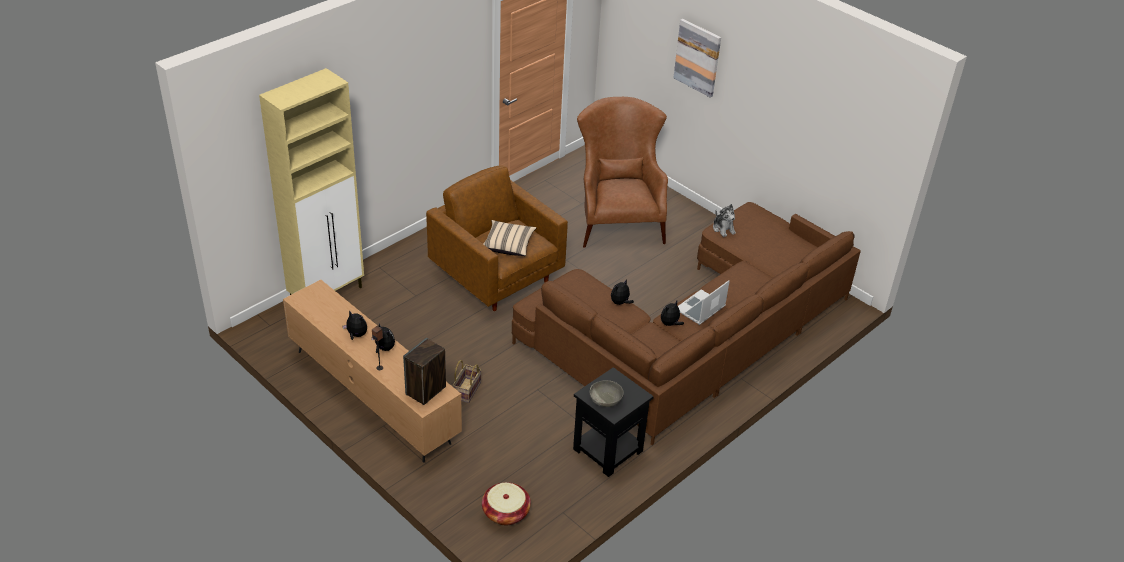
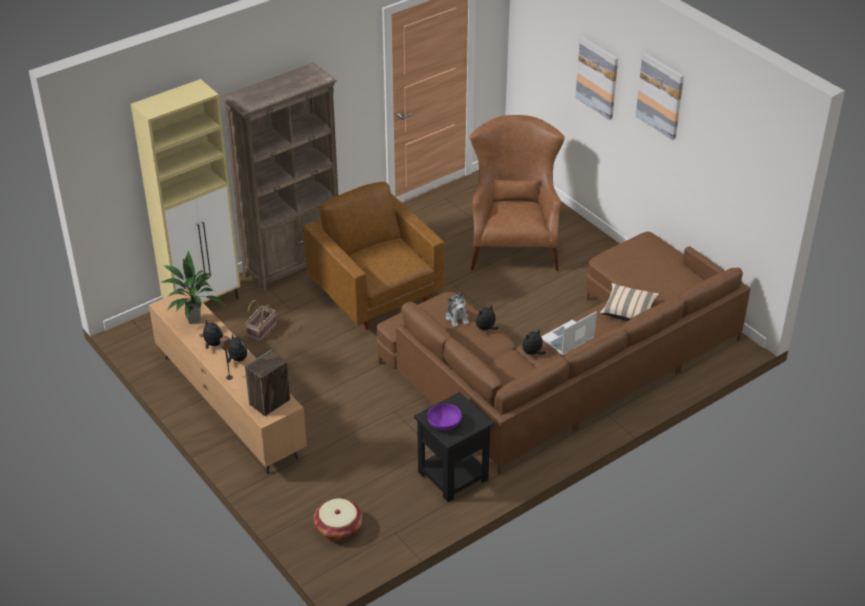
camera: 10 degrees right, 0 degrees up
basket [452,360,482,403] -> basket moved to [245,300,276,341]
beige pillow [483,220,536,256] -> beige pillow moved to [600,283,659,321]
grey bowl [590,380,624,407] -> purple bowl [427,404,462,430]
plush toy [713,204,736,237] -> plush toy moved to [446,292,469,327]
none -> potted plant [162,250,226,324]
none -> brown bookcase [221,63,338,293]
none -> picture [636,53,684,140]

